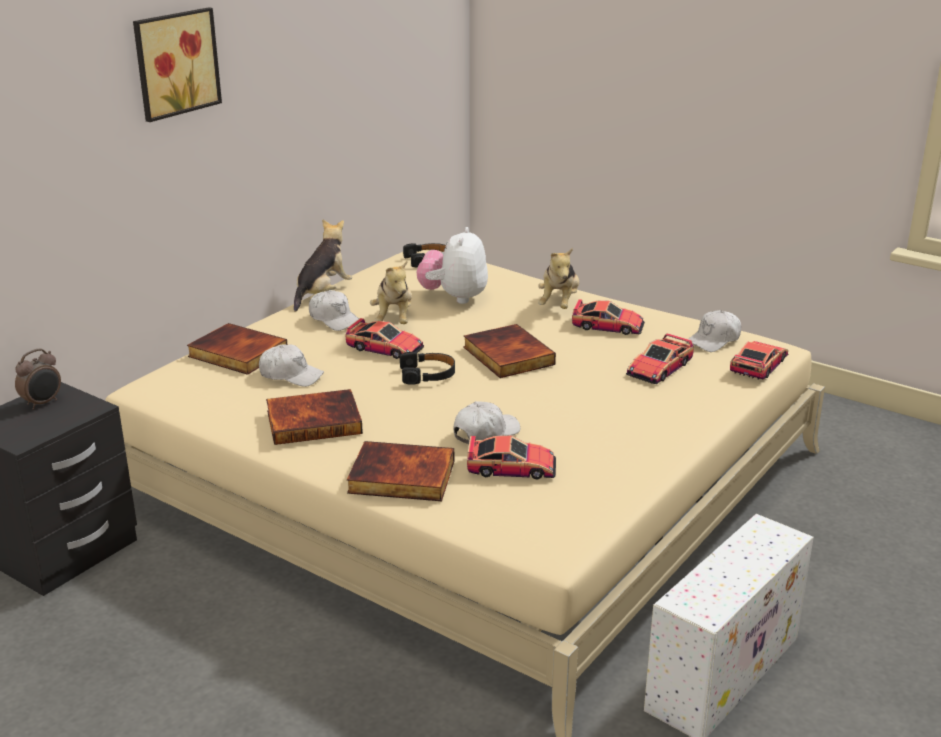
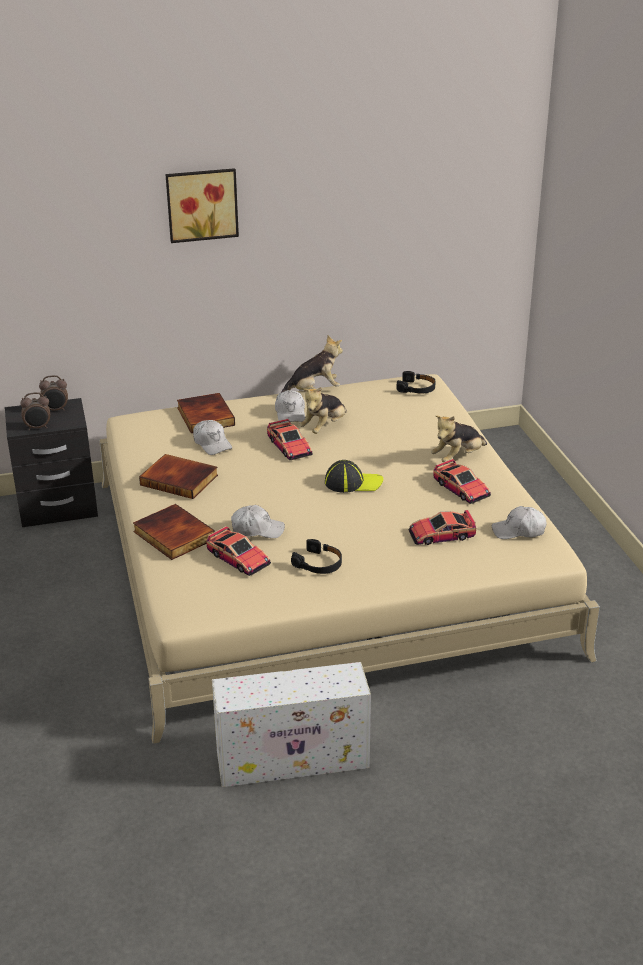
camera: 40 degrees right, 5 degrees up
black headphones [400,352,455,385] -> black headphones moved to [291,539,342,574]
plush toy [417,227,488,304] -> none
book [463,324,556,378] -> cap [325,460,383,493]
toy car [730,341,789,380] -> none
none -> alarm clock [20,392,50,430]

